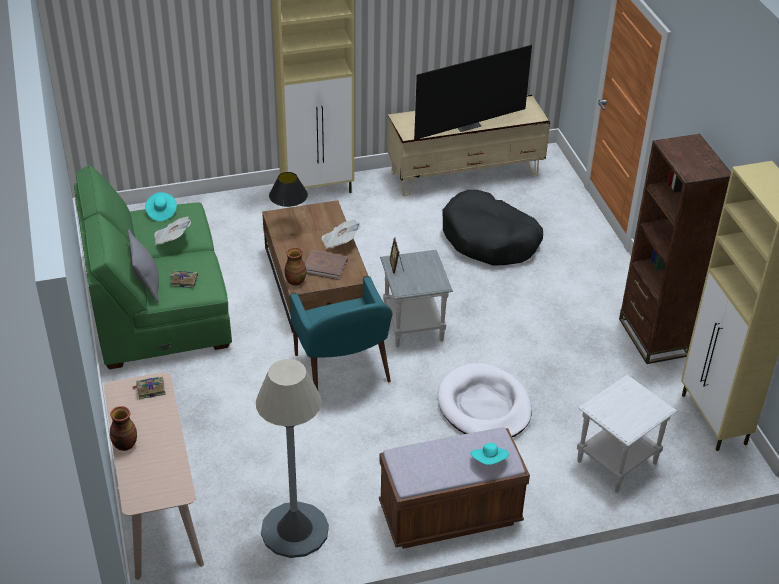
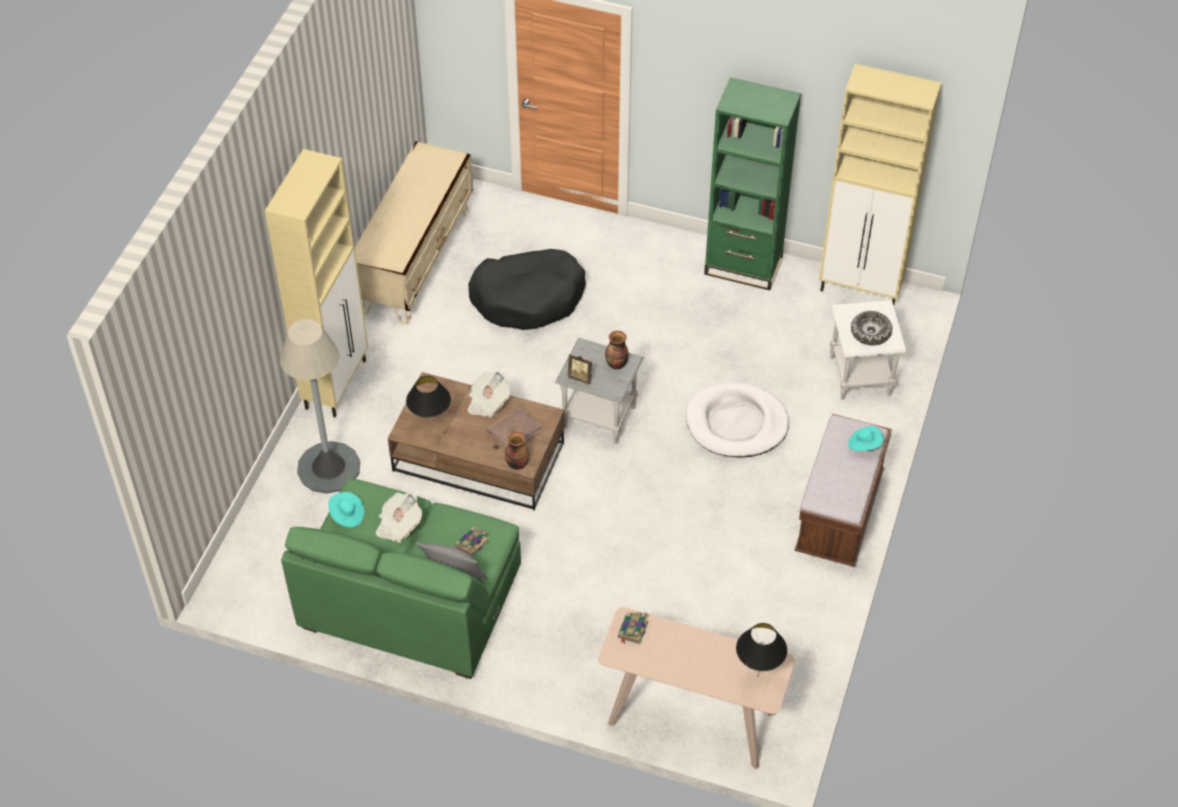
camera: 55 degrees left, 10 degrees up
vase [110,406,137,451] -> vase moved to [605,331,629,370]
grey floor lamp [256,359,329,558] -> grey floor lamp moved to [280,319,360,494]
turquoise armchair [290,276,393,390] -> none
television [414,45,532,140] -> none
brown bookcase [619,134,731,364] -> green bookcase [704,77,801,290]
none -> black table lamp [736,623,787,675]
none -> bowl [851,311,892,345]

